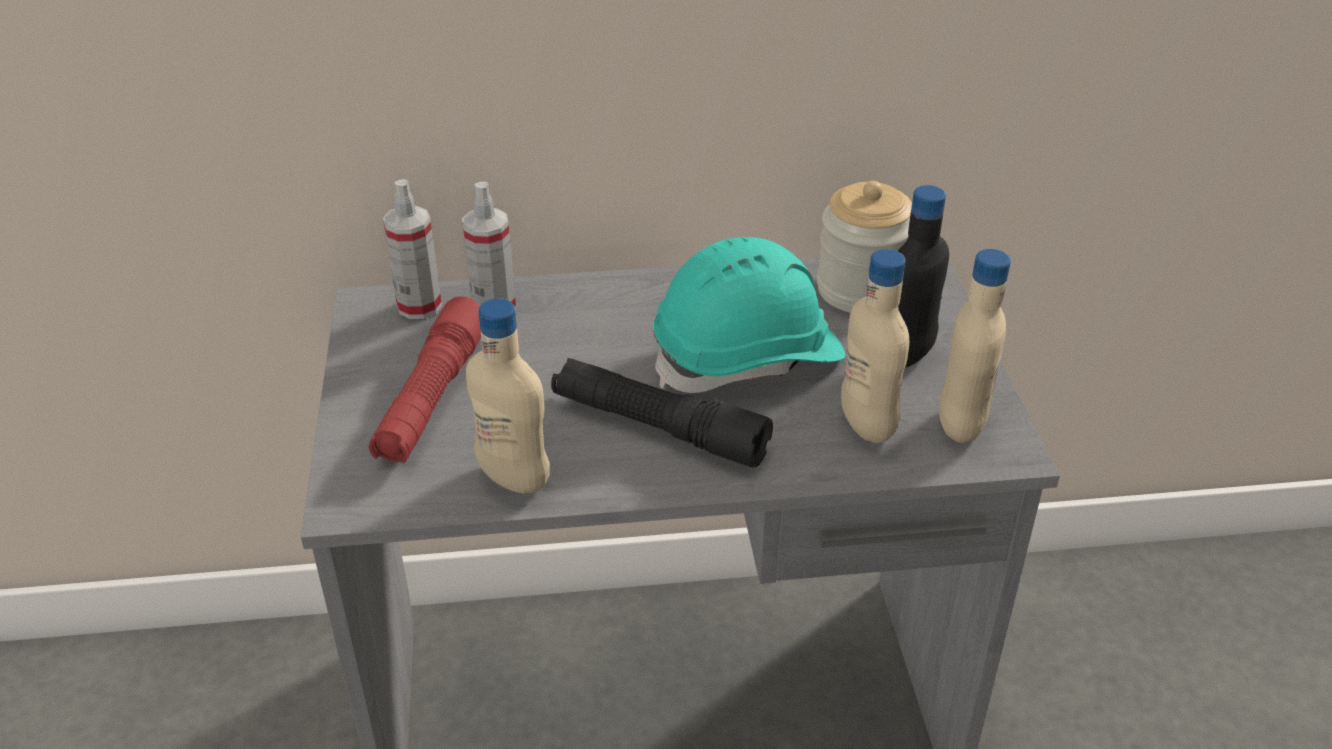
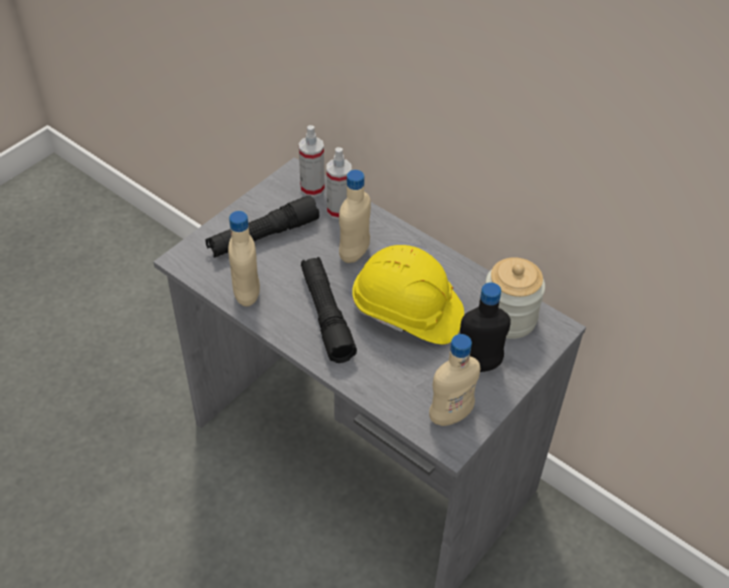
camera: 45 degrees right, 10 degrees up
red flashlight [368,297,481,463] -> black flashlight [205,195,319,258]
turquoise hard hat [653,237,845,393] -> yellow hard hat [352,245,464,345]
beige bottle [841,249,909,443] -> beige bottle moved to [339,170,371,263]

